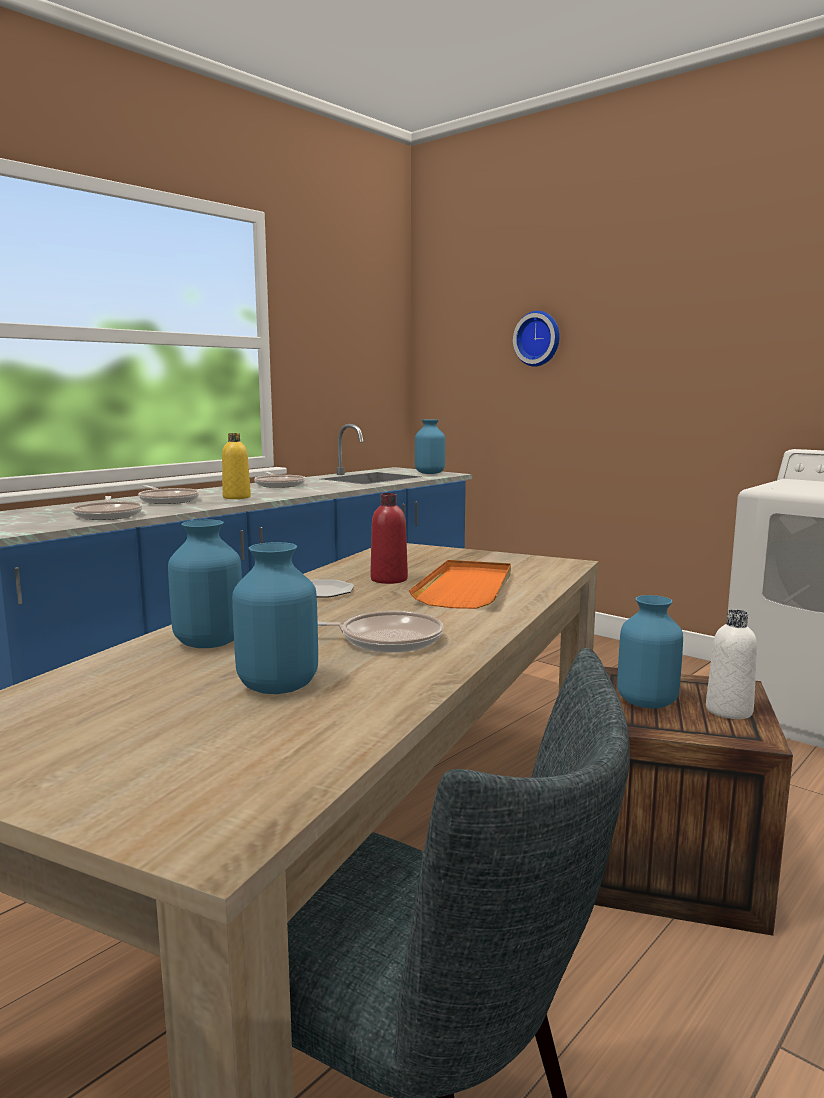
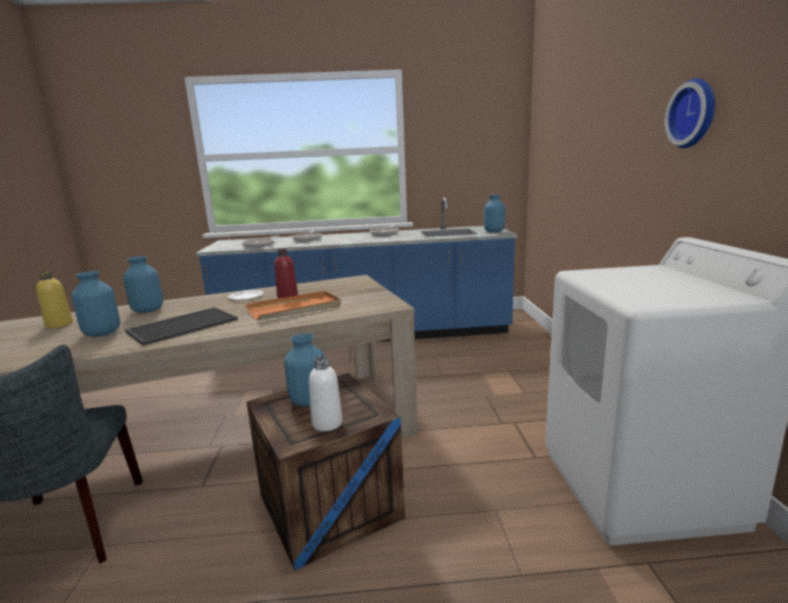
camera: 45 degrees right, 5 degrees up
yellow bottle [222,433,251,499] -> yellow bottle moved to [36,271,73,328]
frying pan [318,611,444,653] -> tray [125,307,238,346]
wall clock [513,311,560,367] -> wall clock moved to [664,78,715,148]

